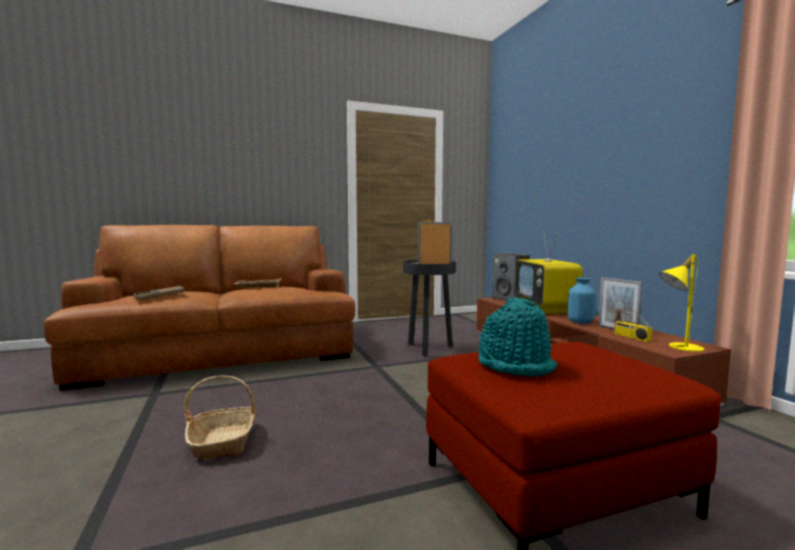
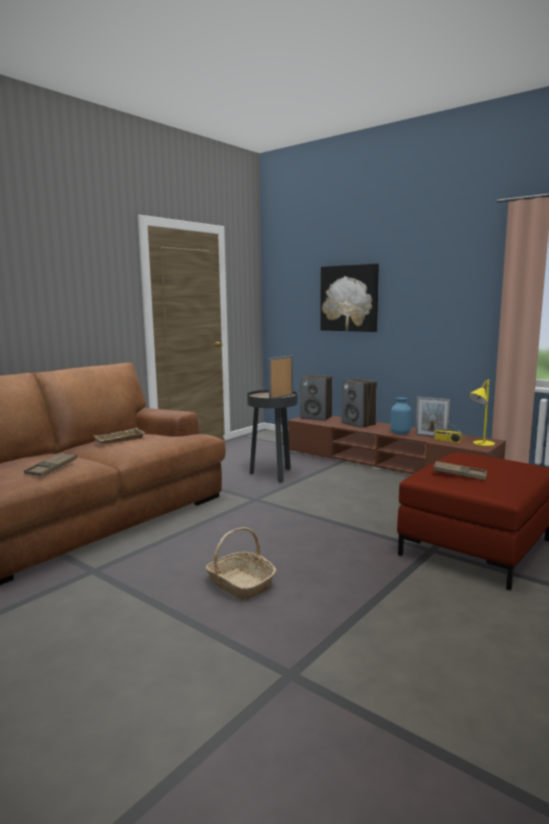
camera: 30 degrees left, 5 degrees up
turquoise hat [479,297,558,377] -> brown tray [433,461,487,480]
television [515,232,583,314] -> speaker [342,379,377,428]
none -> picture [320,264,379,332]

